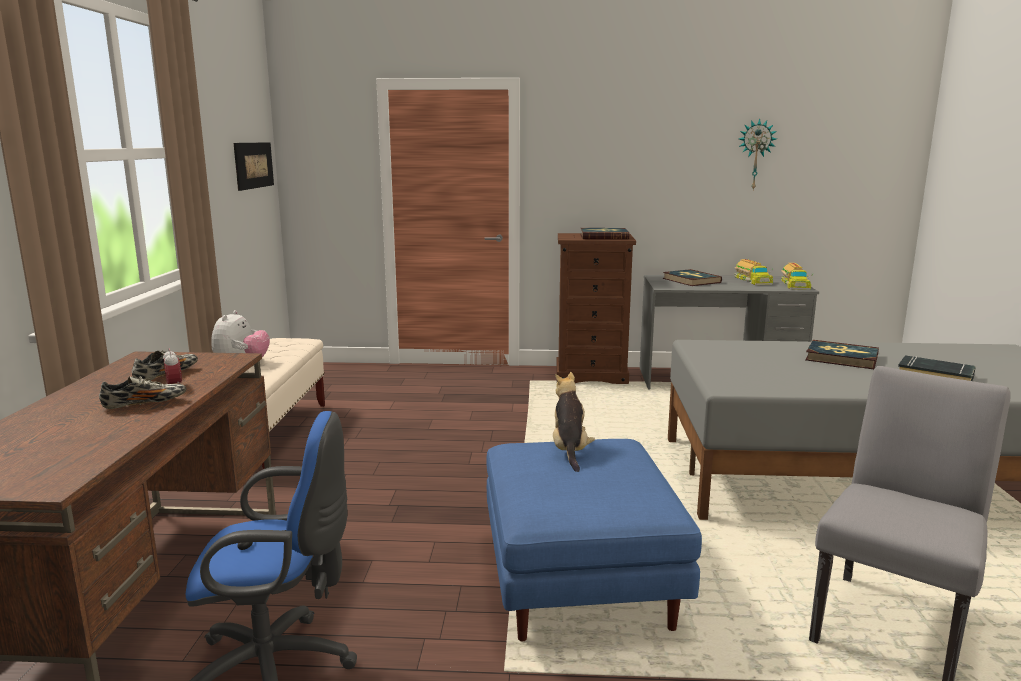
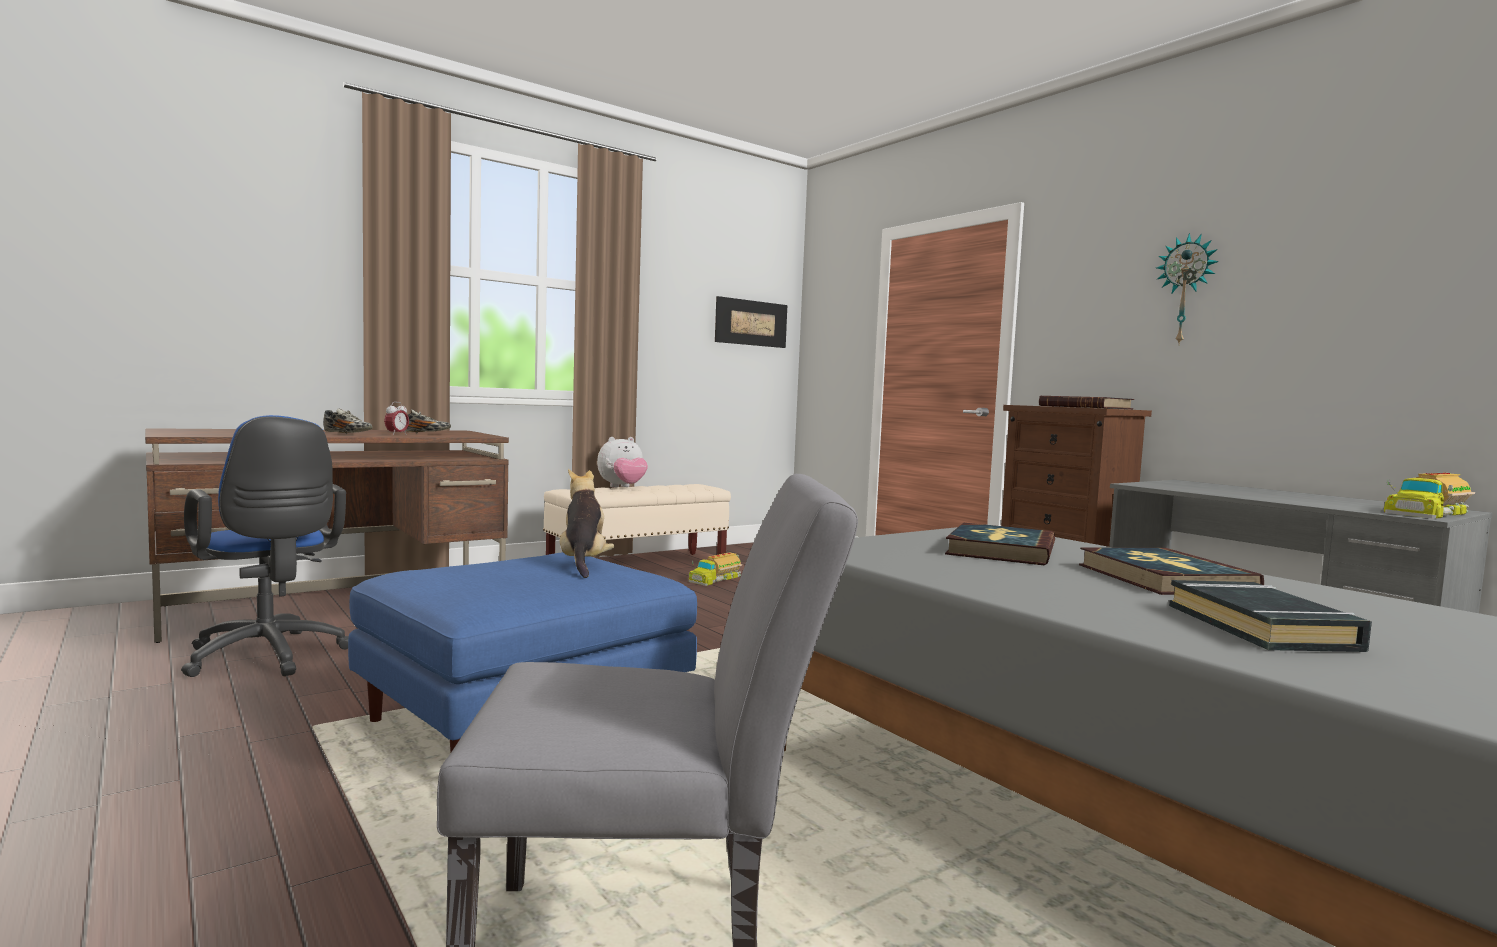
camera: 50 degrees right, 10 degrees down
plush toy [553,372,595,472] -> plush toy turned 60 degrees counterclockwise [560,469,614,578]
book [663,269,722,286] -> book moved to [945,523,1055,565]
toy truck [734,259,773,285] -> toy truck moved to [689,552,742,586]
wall clock [739,119,777,190] -> wall clock moved to [1157,233,1219,344]

